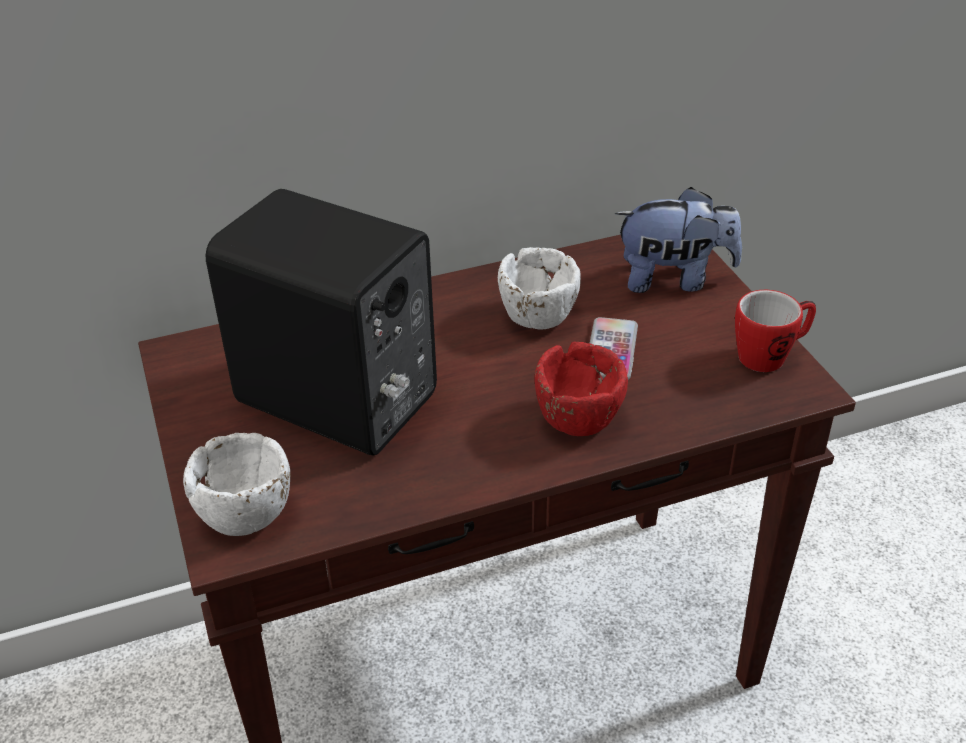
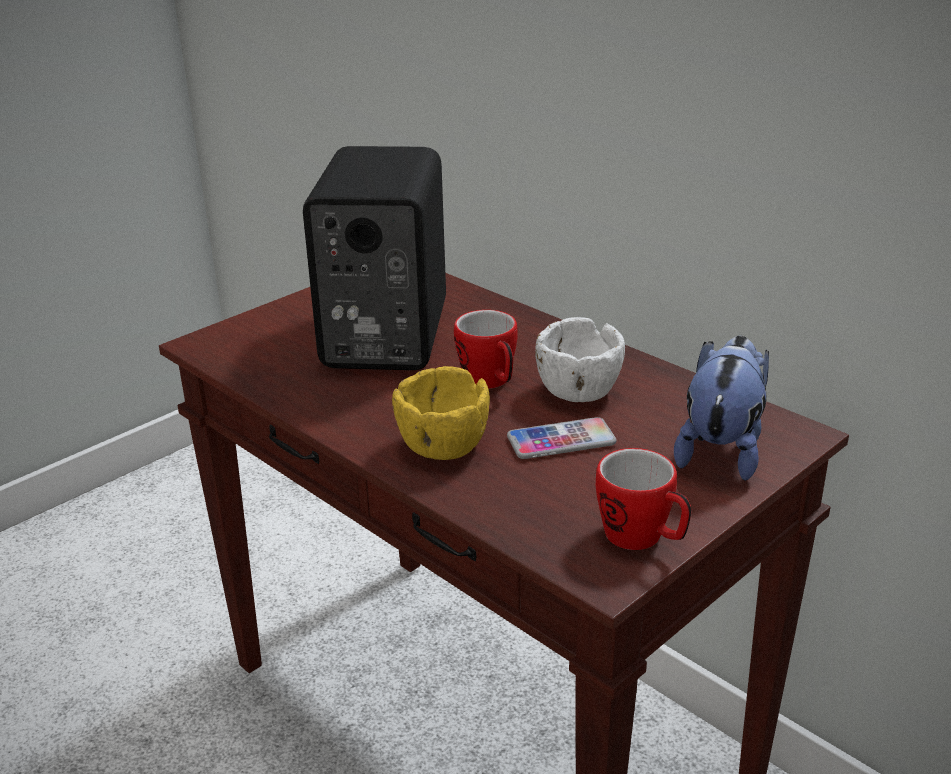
camera: 65 degrees right, 10 degrees down
white bowl [183,433,290,536] -> none
red bowl [534,342,628,436] -> yellow bowl [392,366,490,460]
plush toy [615,187,742,293] -> plush toy turned 135 degrees counterclockwise [674,336,769,481]
none -> mug [454,310,517,389]

